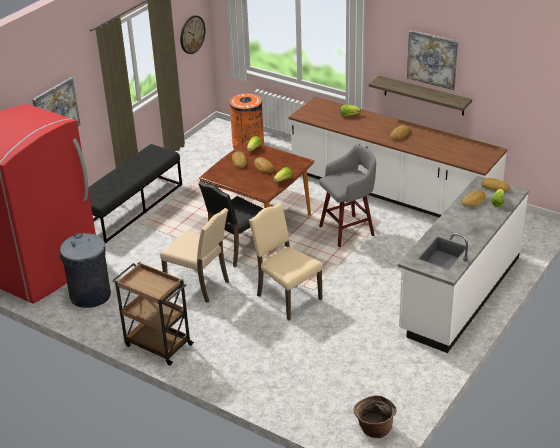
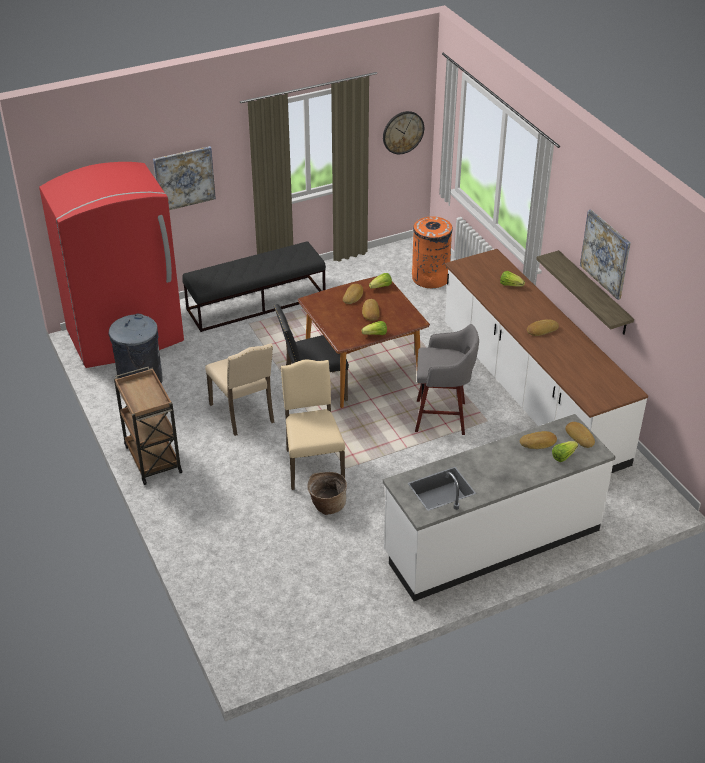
camera: 30 degrees right, 5 degrees up
basket [353,395,397,438] -> basket moved to [307,472,347,515]

